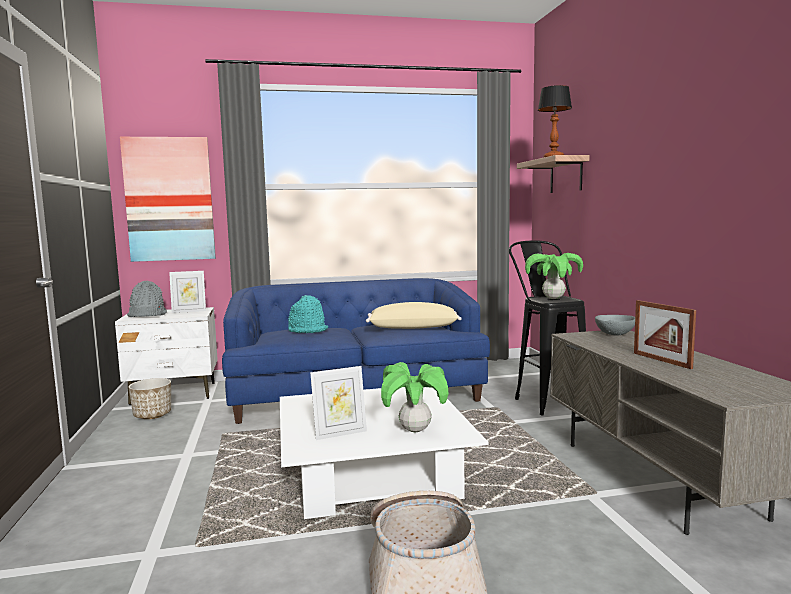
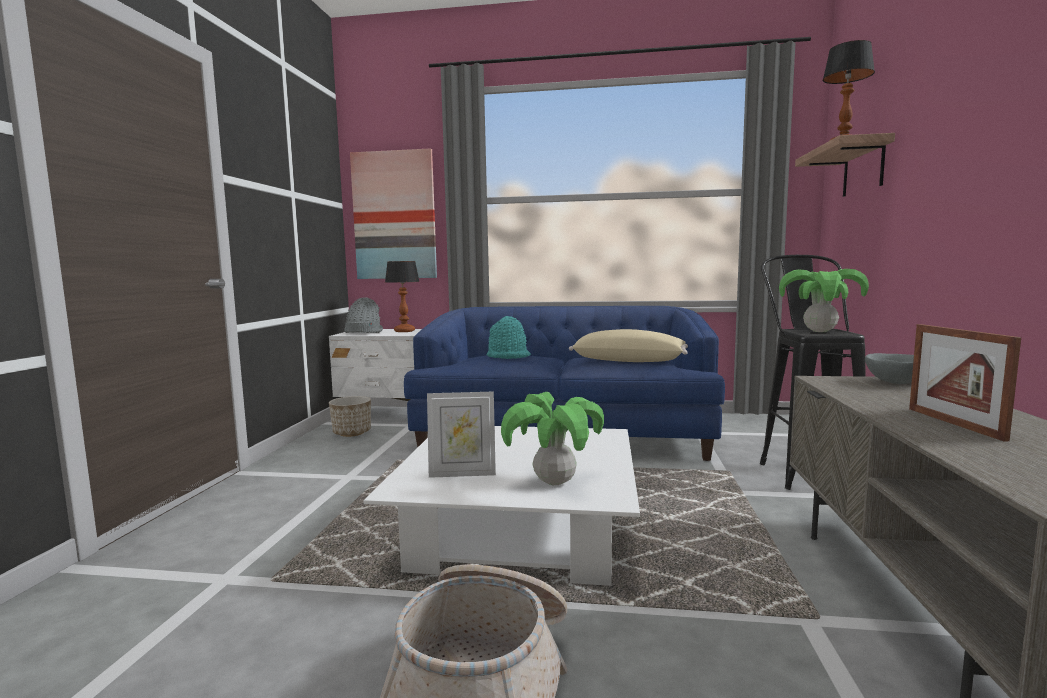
camera: 20 degrees right, 0 degrees up
picture frame [169,271,206,313] -> table lamp [385,261,420,332]

